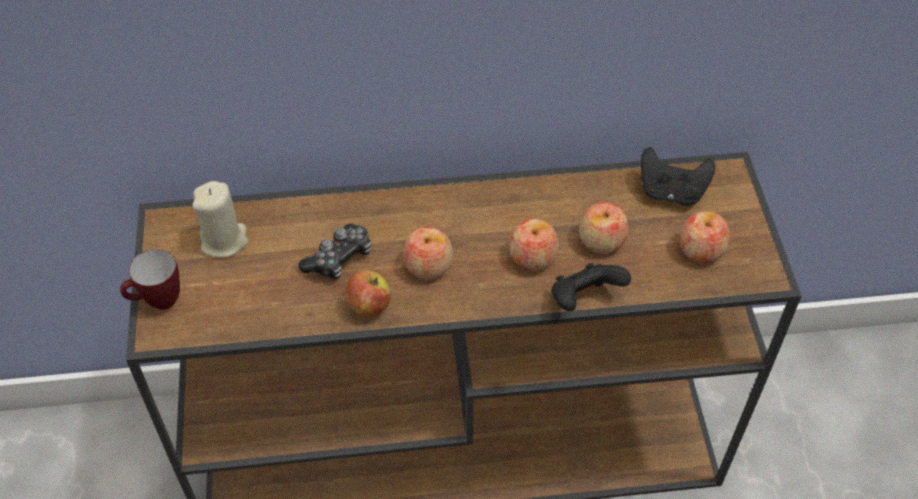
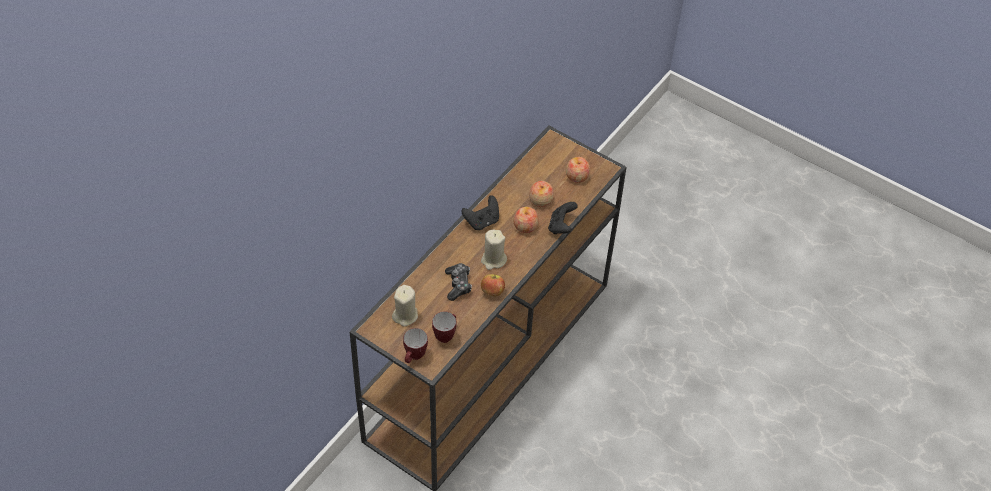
camera: 50 degrees left, 0 degrees up
apple [403,227,453,280] -> beige candle [481,230,507,270]
black game controller [641,147,715,206] -> black game controller moved to [462,195,499,230]
none -> mug [432,312,456,343]

